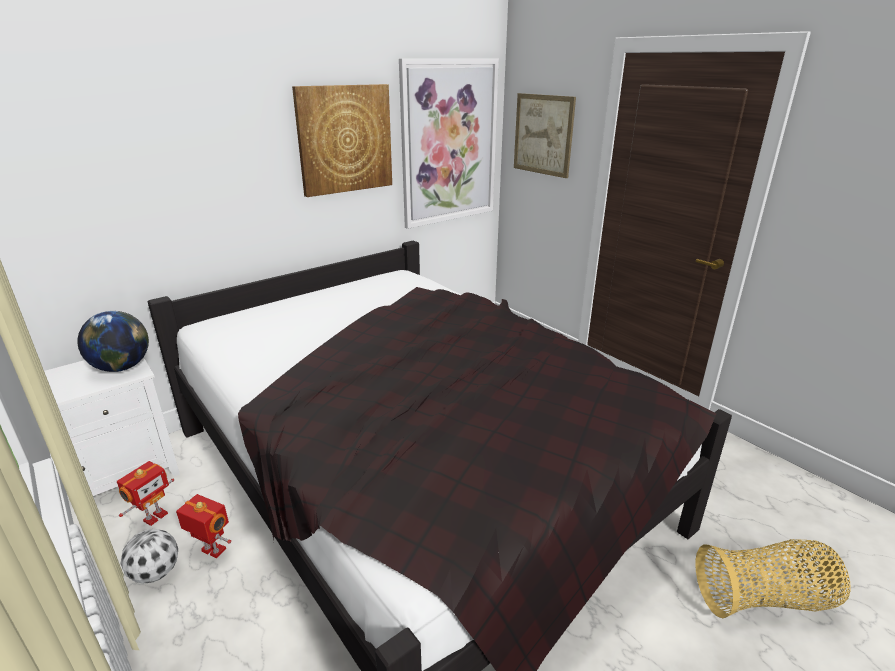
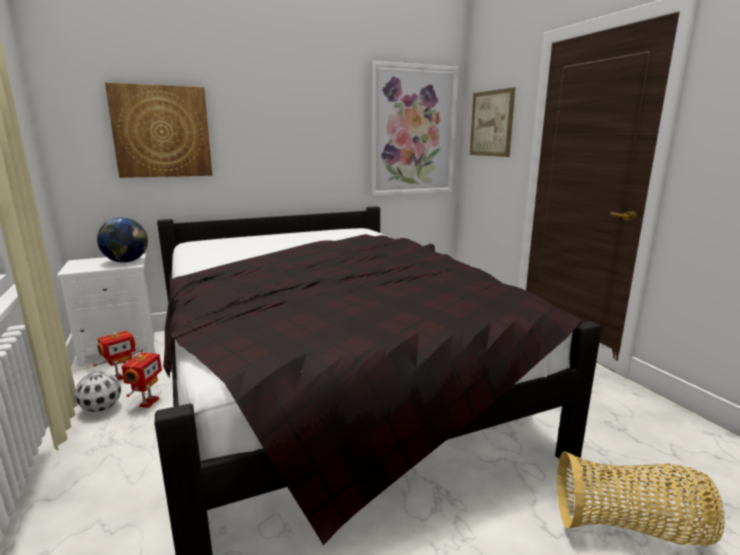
camera: 15 degrees right, 10 degrees down
toy robot [176,494,231,558] -> toy robot turned 60 degrees clockwise [121,353,162,408]
picture [292,84,392,197] -> picture moved to [105,82,212,178]

